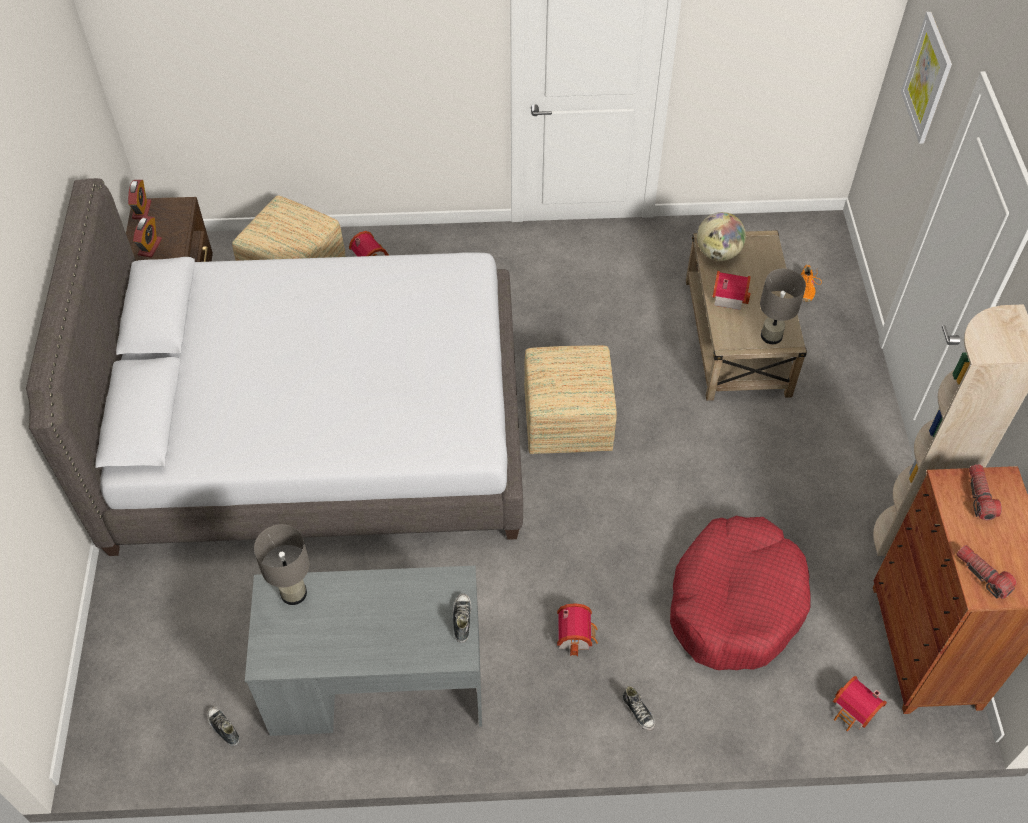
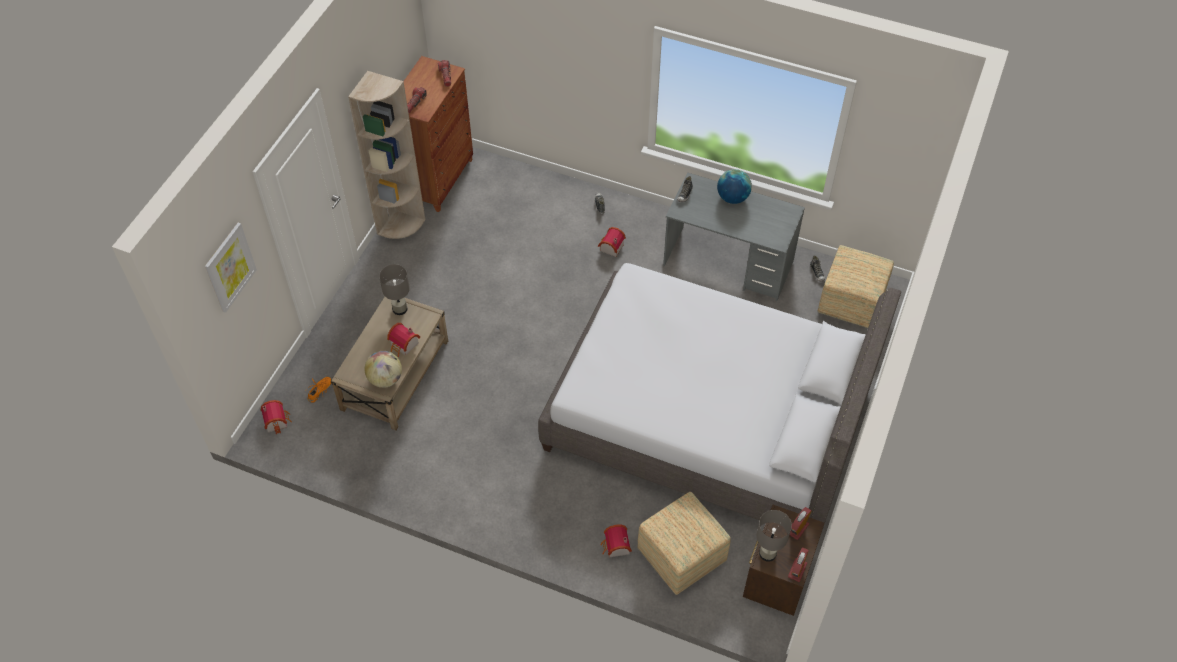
camera: 155 degrees left, 0 degrees up
grey table lamp [254,524,309,605] -> grey table lamp moved to [756,510,792,562]
ottoman [524,345,617,454] -> ottoman moved to [818,245,894,328]
red dog bed [670,516,811,670] -> none
toy house [833,676,887,731] -> toy house moved to [261,400,292,434]
none -> globe [717,169,752,204]

